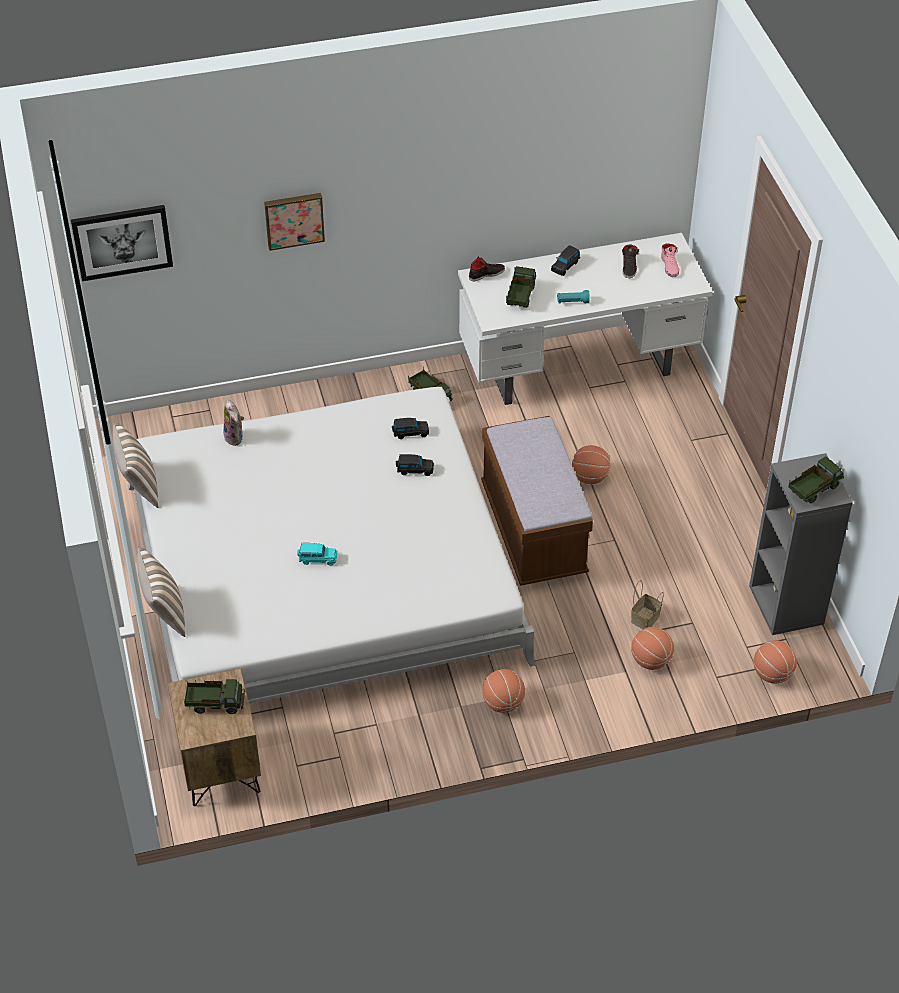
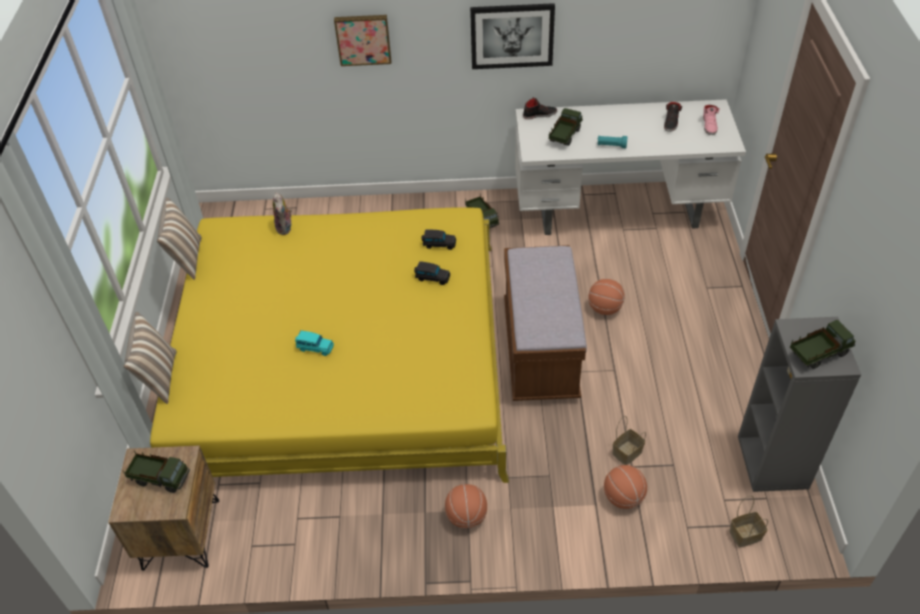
camera: 15 degrees right, 0 degrees up
picture [71,205,173,281] -> picture moved to [470,3,555,69]
white bed [128,387,536,739] -> yellow bed [150,207,509,483]
black toy car [551,245,580,276] -> none
basketball [753,640,797,684] -> basket [729,495,768,548]

